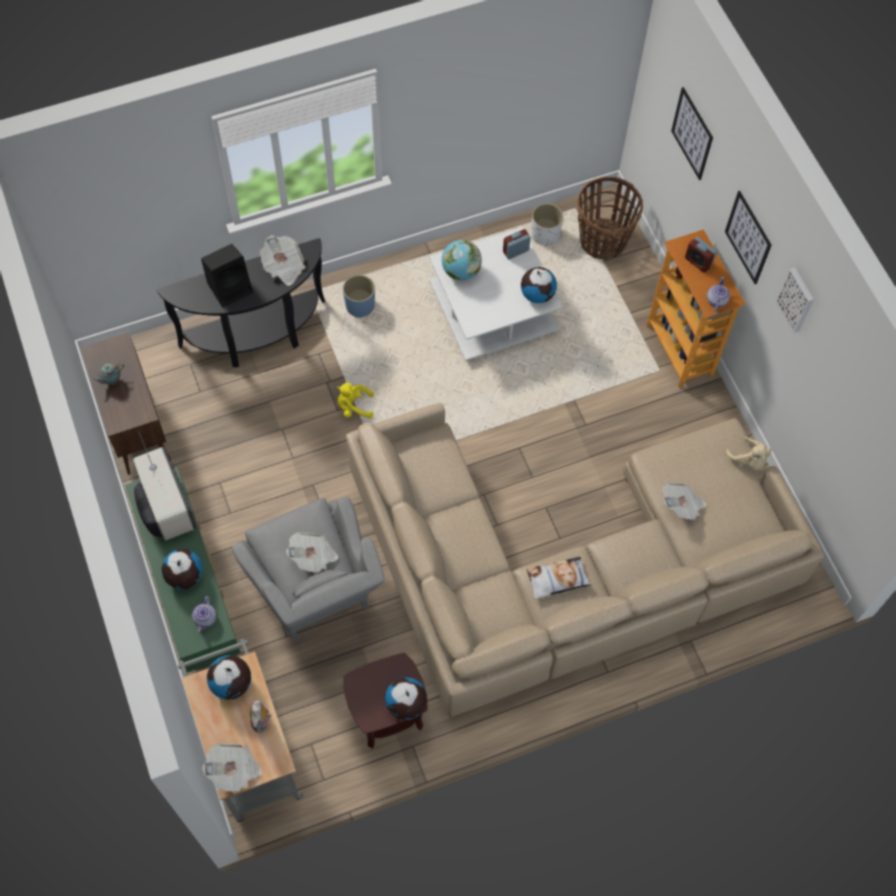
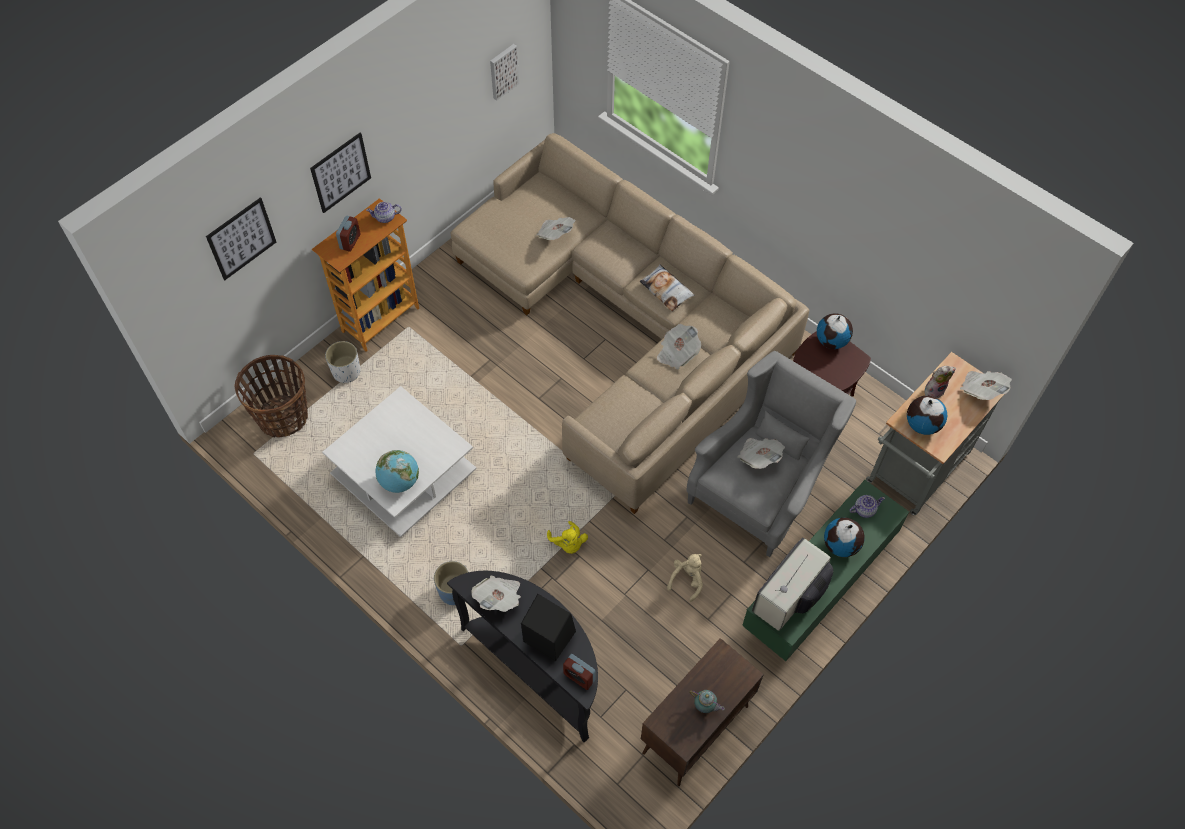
camera: 115 degrees left, 5 degrees down
alarm clock [503,229,531,259] -> alarm clock moved to [563,654,596,690]
globe [521,267,557,303] -> none
white planter [531,203,563,246] -> white planter moved to [325,341,361,383]
beige plush toy [726,437,771,470] -> beige plush toy moved to [667,554,703,602]
picture [776,268,814,333] -> picture moved to [490,44,520,101]
none -> newspaper [657,324,701,369]

